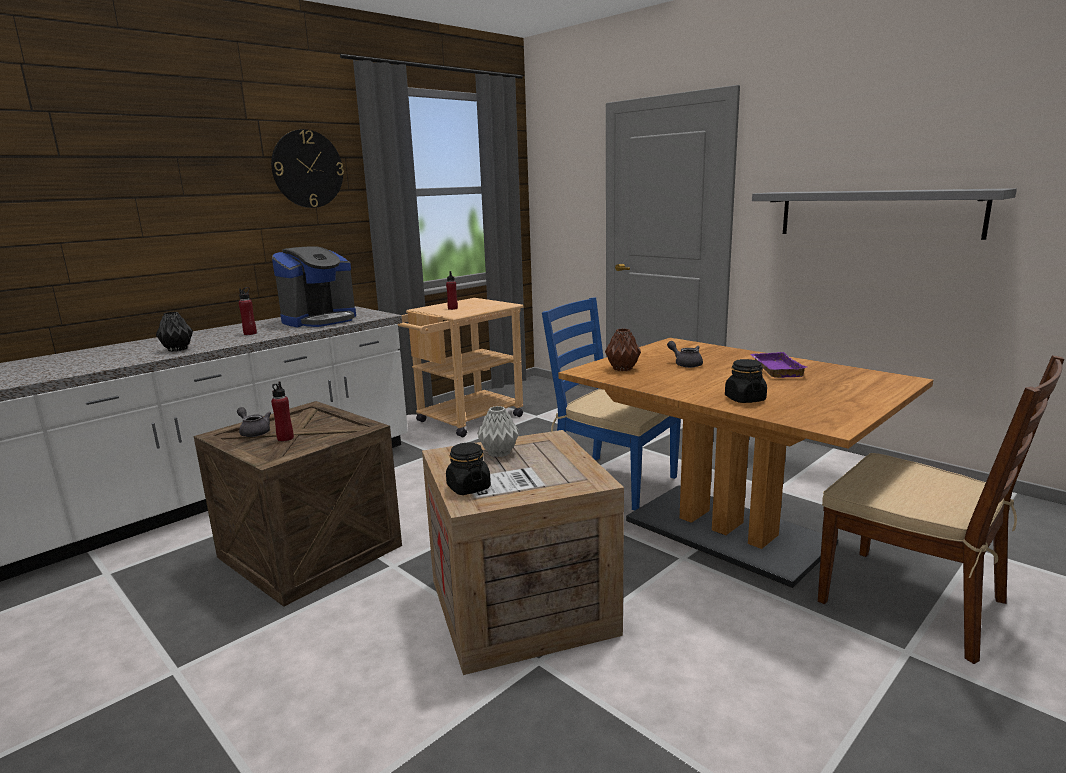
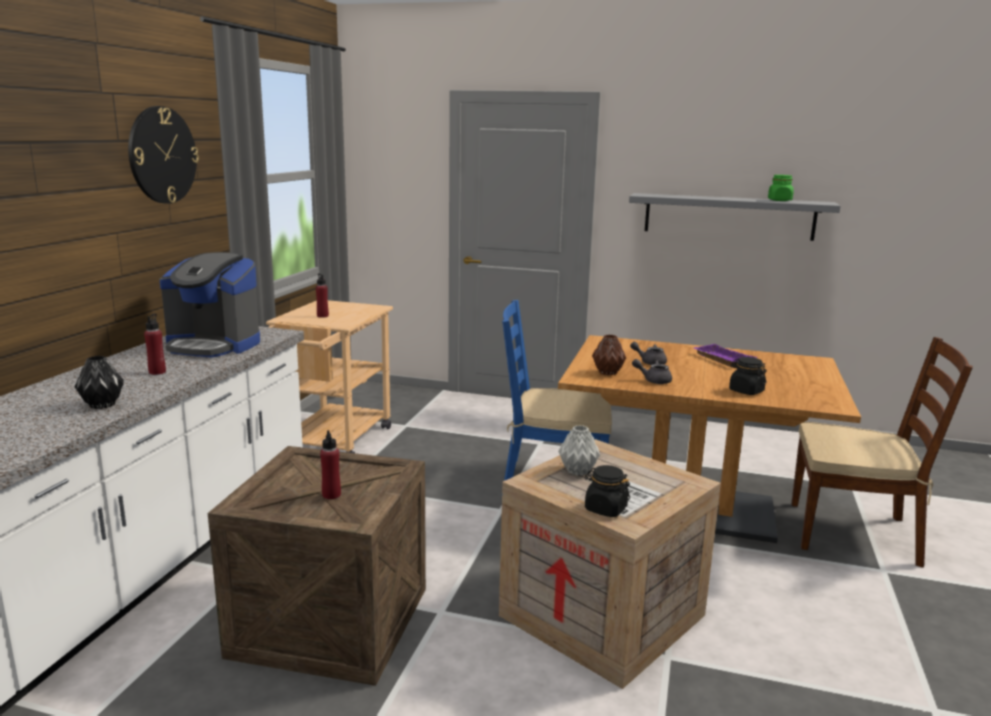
camera: 30 degrees left, 0 degrees up
grey teapot [237,407,271,437] -> grey teapot moved to [632,359,672,384]
coffee machine [272,246,356,328] -> coffee machine turned 90 degrees clockwise [160,252,260,358]
none -> green jar [768,175,794,201]

